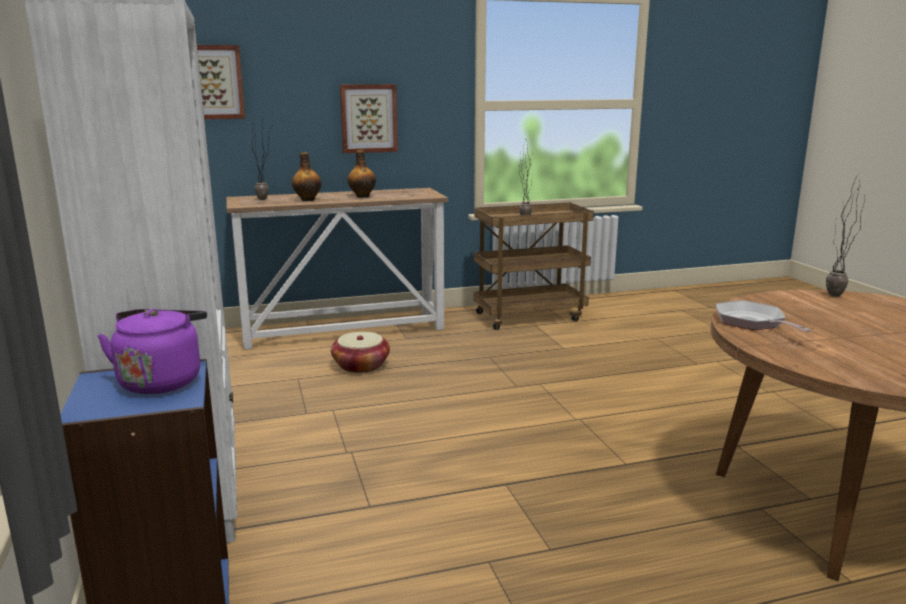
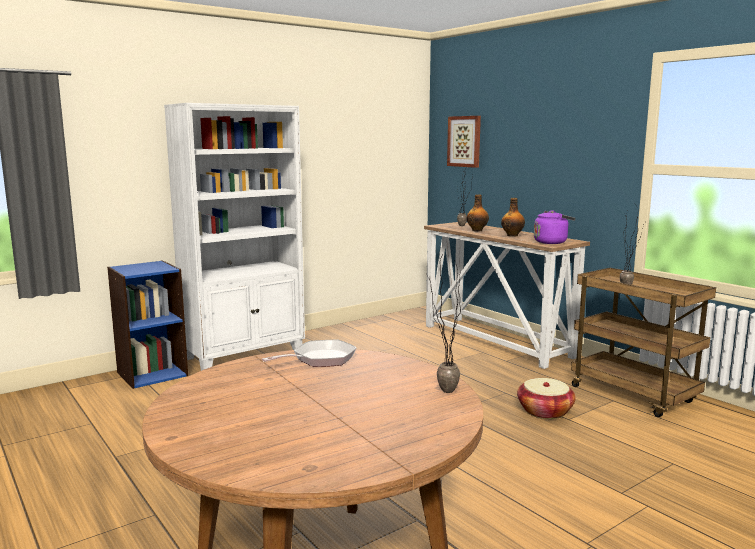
camera: 70 degrees right, 5 degrees down
purple kettle [97,309,207,394] -> purple kettle moved to [534,210,576,244]
basket [331,332,390,373] -> basket moved to [517,378,576,419]
picture [340,84,398,153] -> none

